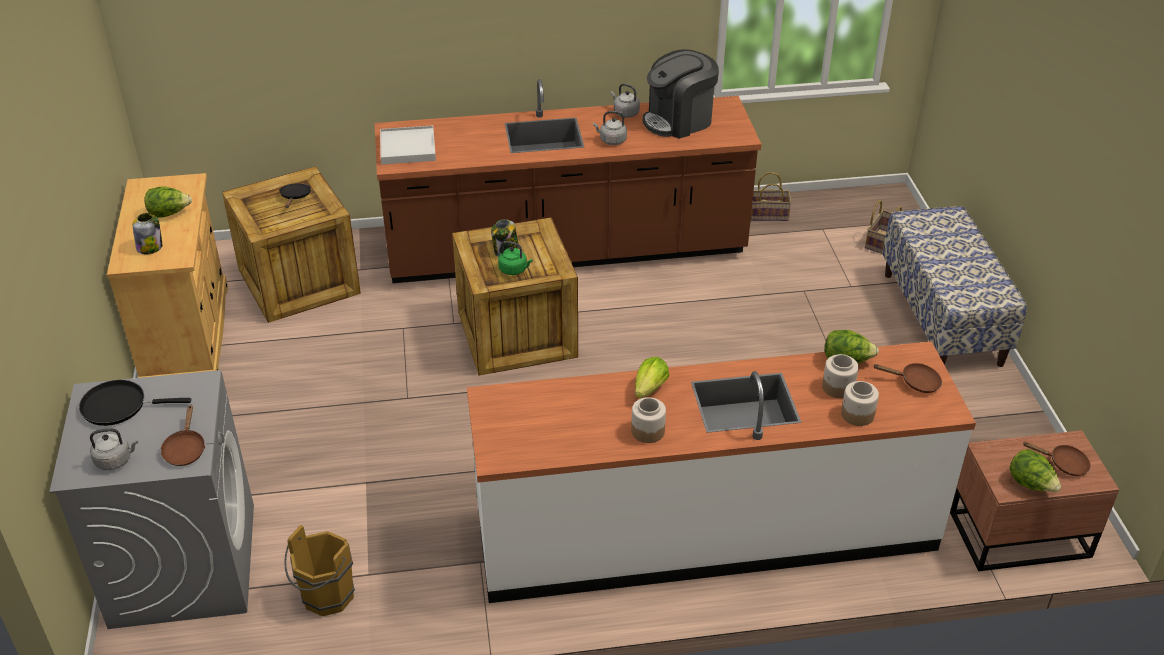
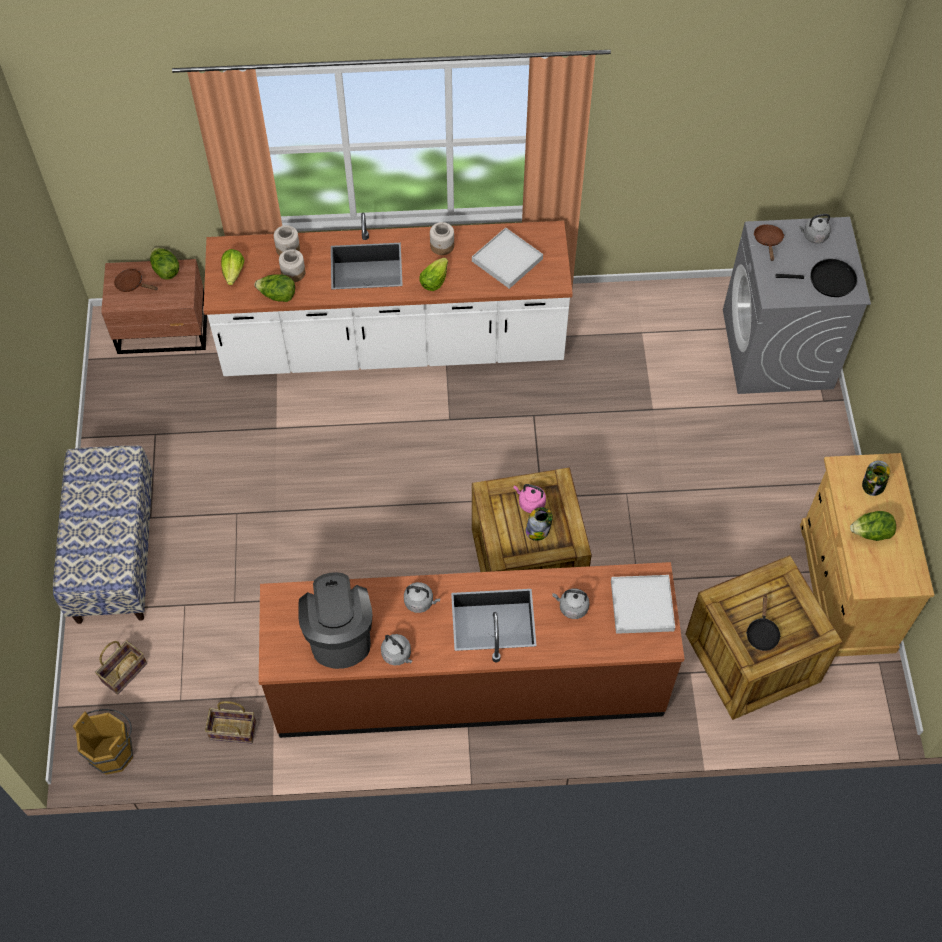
camera: 175 degrees left, 20 degrees up
brown bucket [284,525,355,616] -> brown bucket moved to [73,709,133,775]
green kettle [498,241,533,275] -> pink kettle [514,484,546,513]
coffee machine [643,49,719,139] -> coffee machine turned 75 degrees counterclockwise [298,572,372,669]
brown frying pan [874,363,942,393] -> lettuce [221,249,245,285]
none -> white tray [472,228,543,289]
none -> grey kettle [553,589,589,619]

